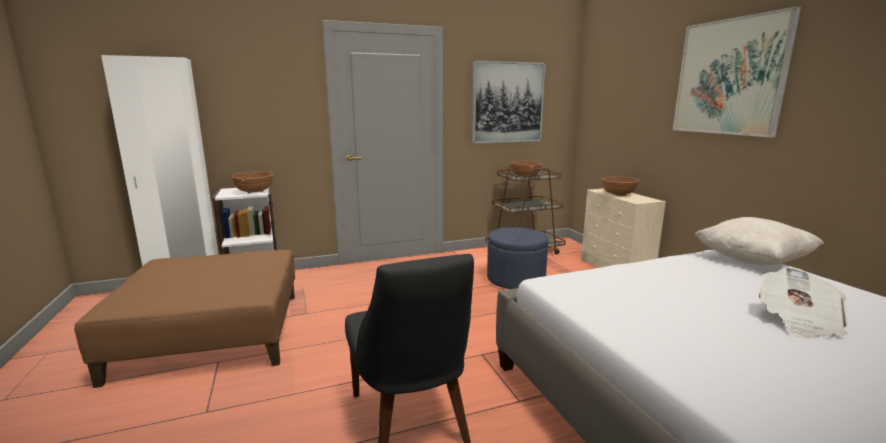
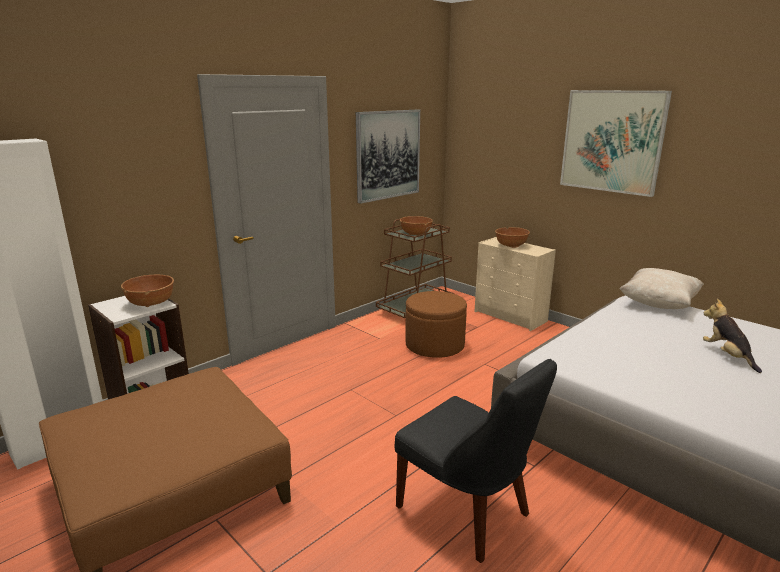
camera: 25 degrees left, 5 degrees up
blue ottoman [487,227,548,289] -> brown ottoman [405,291,467,358]
newspaper [758,267,848,338] -> plush toy [703,299,762,373]

